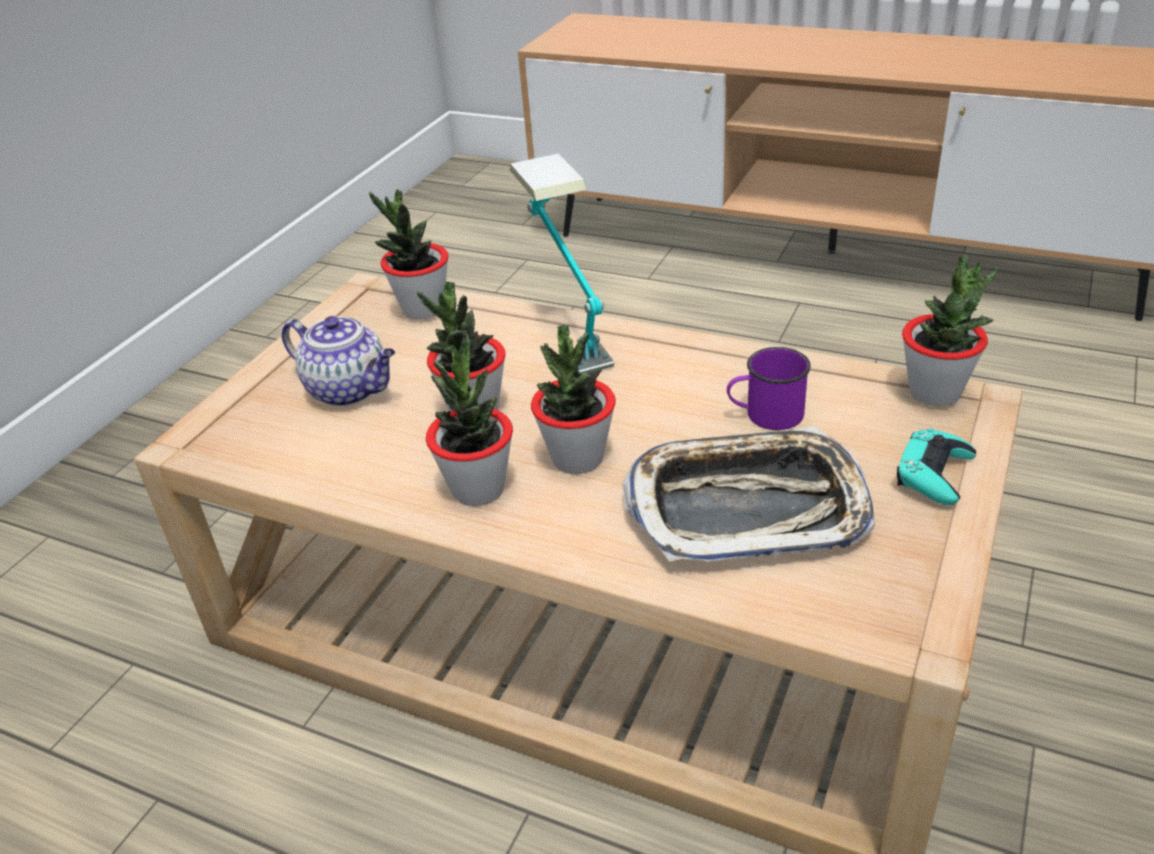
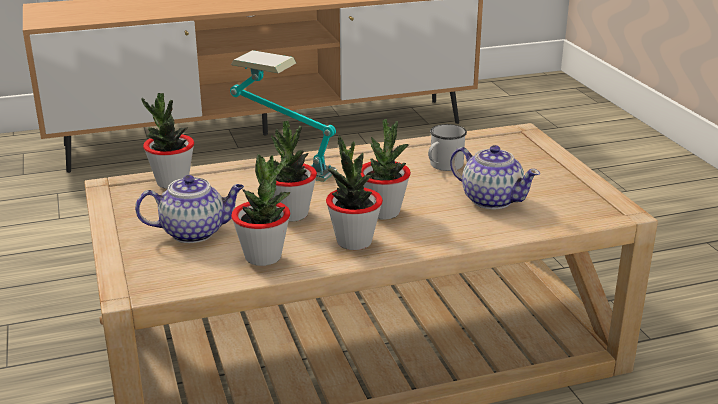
camera: 45 degrees left, 10 degrees down
tray [622,426,875,562] -> teapot [450,145,540,209]
purple mug [727,347,811,430] -> white mug [428,124,467,171]
turquoise game controller [897,429,976,505] -> none
potted plant [902,255,998,407] -> potted plant moved to [231,154,290,266]

